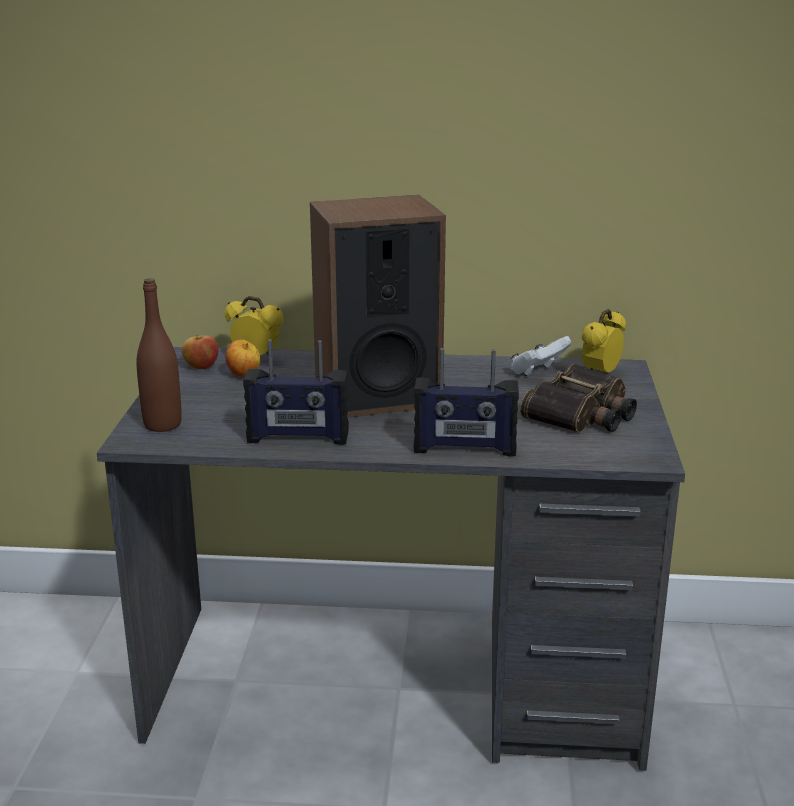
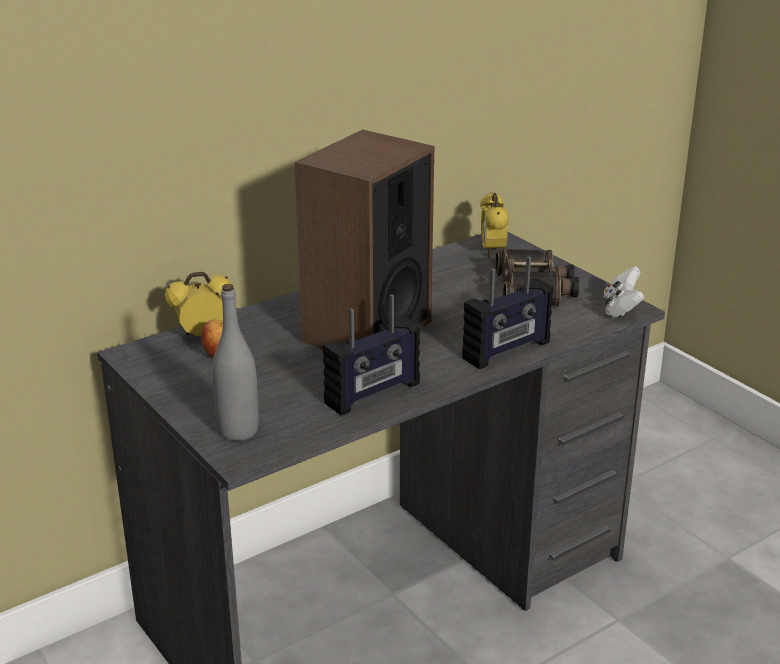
camera: 40 degrees left, 5 degrees up
brown bottle [136,278,182,432] -> grey bottle [212,284,259,441]
apple [182,335,219,369] -> none
white game controller [511,336,571,376] -> white game controller moved to [604,266,645,318]

